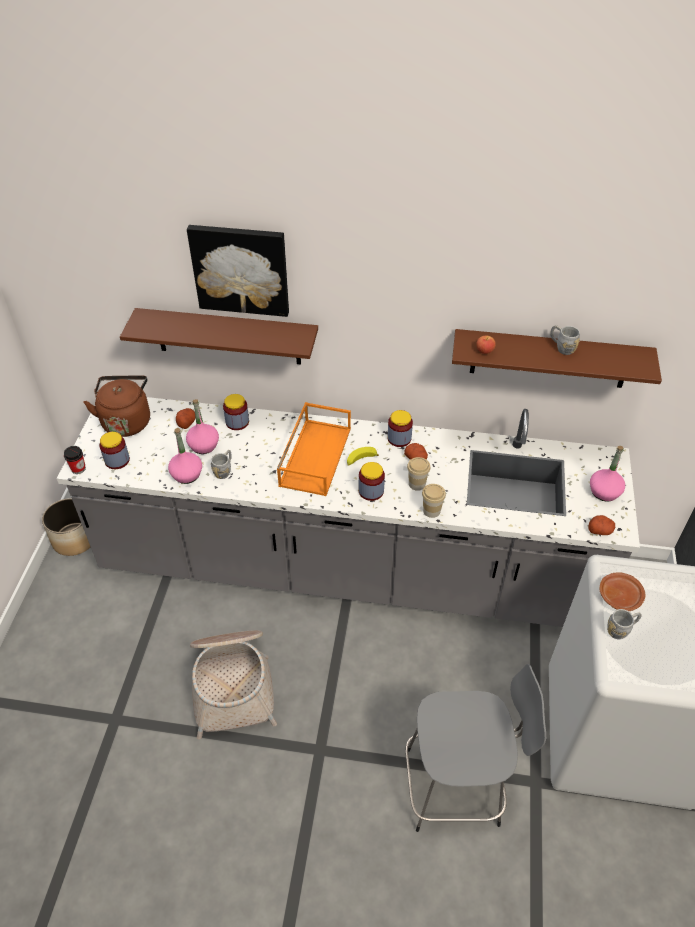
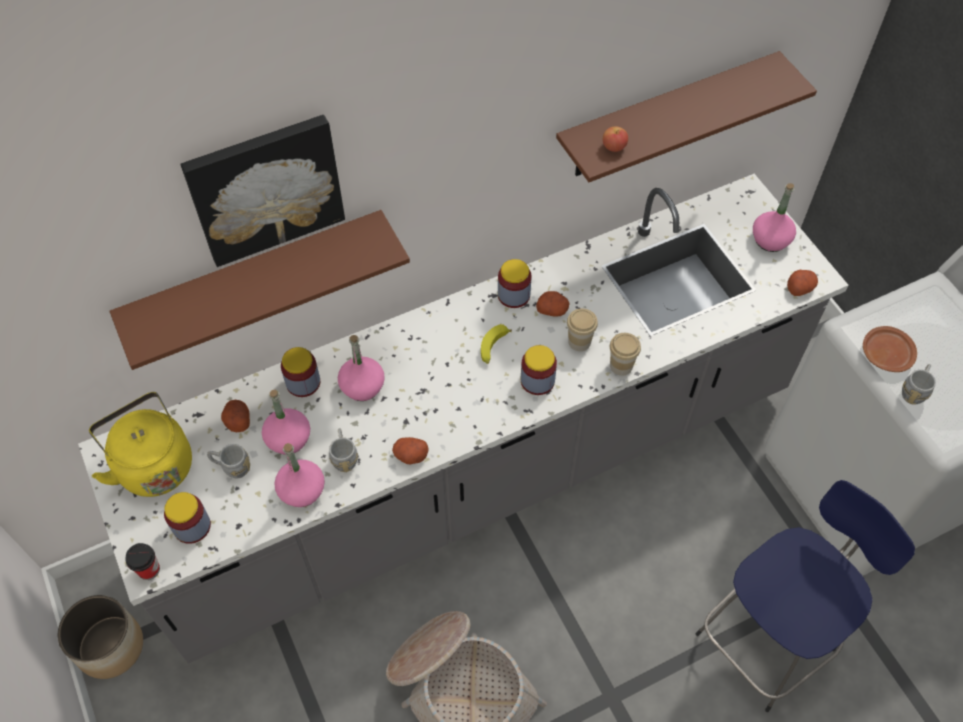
camera: 35 degrees left, 10 degrees up
brown kettle [83,375,150,437] -> yellow kettle [89,392,192,497]
orange tray [277,402,351,496] -> none
grey stool [405,664,546,832] -> blue stool [695,480,915,712]
grey mug [550,325,580,355] -> grey mug moved to [207,444,250,479]
none -> pink bottle [338,335,385,401]
none -> potato [392,437,429,464]

